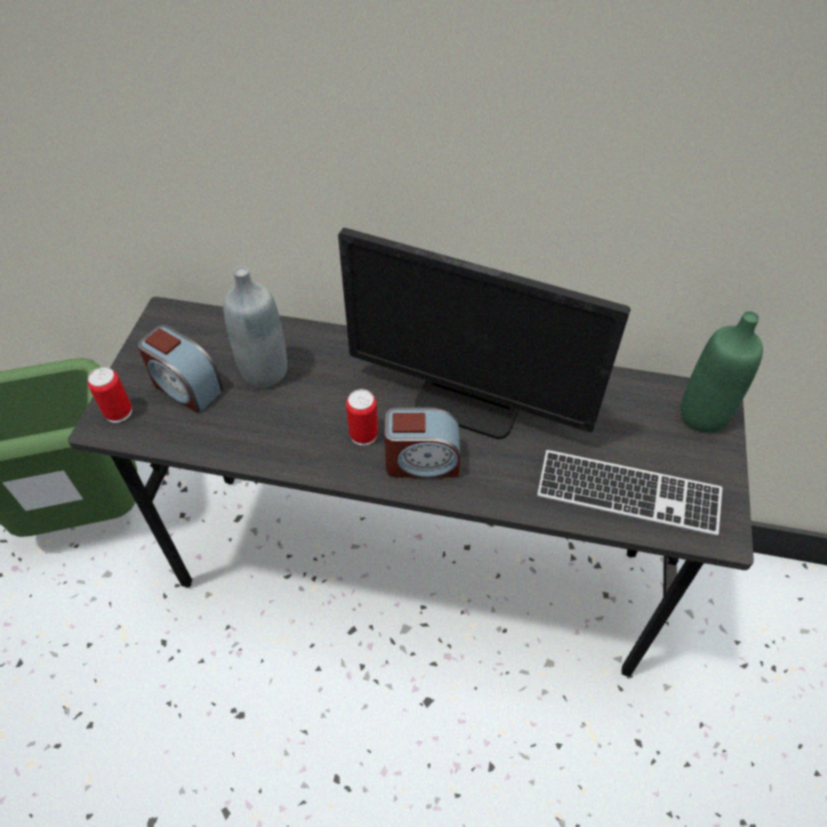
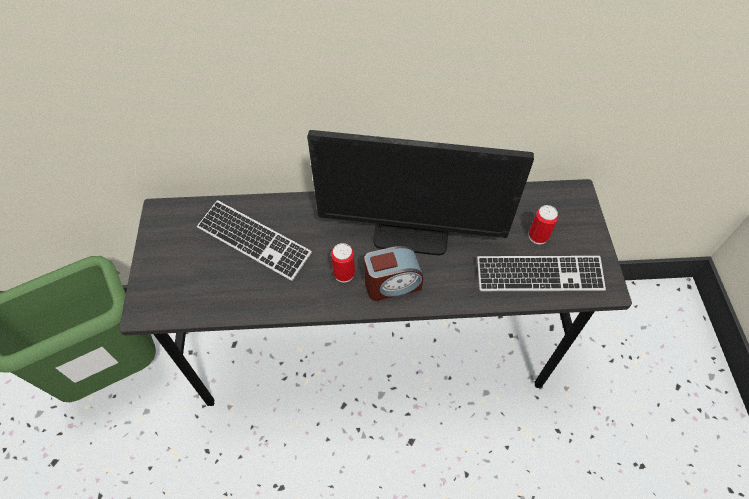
camera: 15 degrees left, 5 degrees up
can [88,367,132,423] -> can moved to [529,205,558,244]
alarm clock [138,325,224,414] -> none
grey bottle [223,266,287,388] -> keyboard [197,200,312,281]
green bottle [681,311,763,433] -> none

